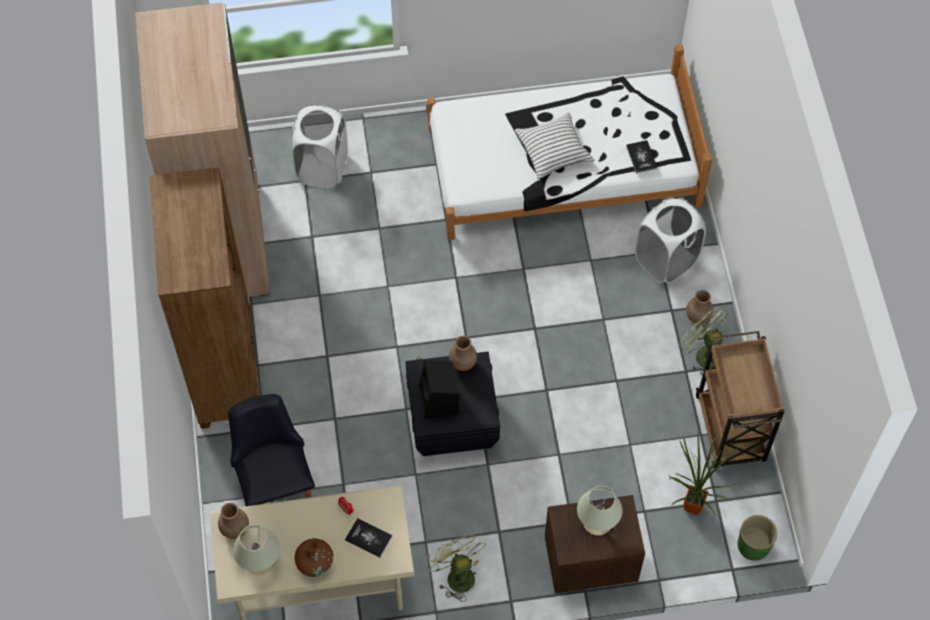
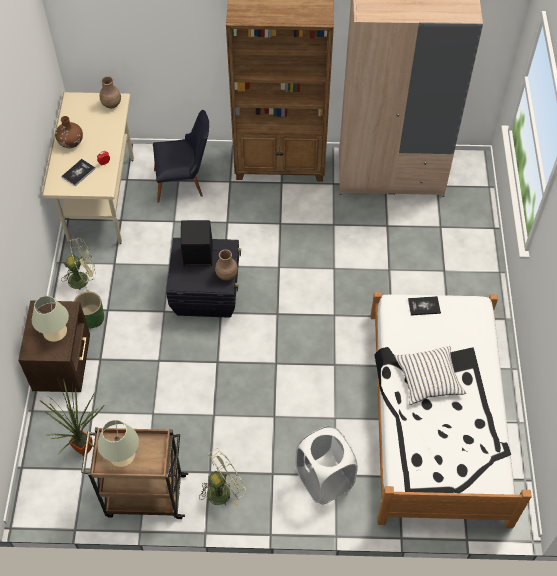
camera: 100 degrees right, 5 degrees down
beige table lamp [233,525,280,575] -> beige table lamp moved to [97,420,139,467]
white laundry basket [291,104,347,188] -> none
book [626,140,658,174] -> book moved to [408,296,441,316]
brown vase [686,290,713,324] -> none
green planter [737,515,777,561] -> green planter moved to [74,291,104,328]

